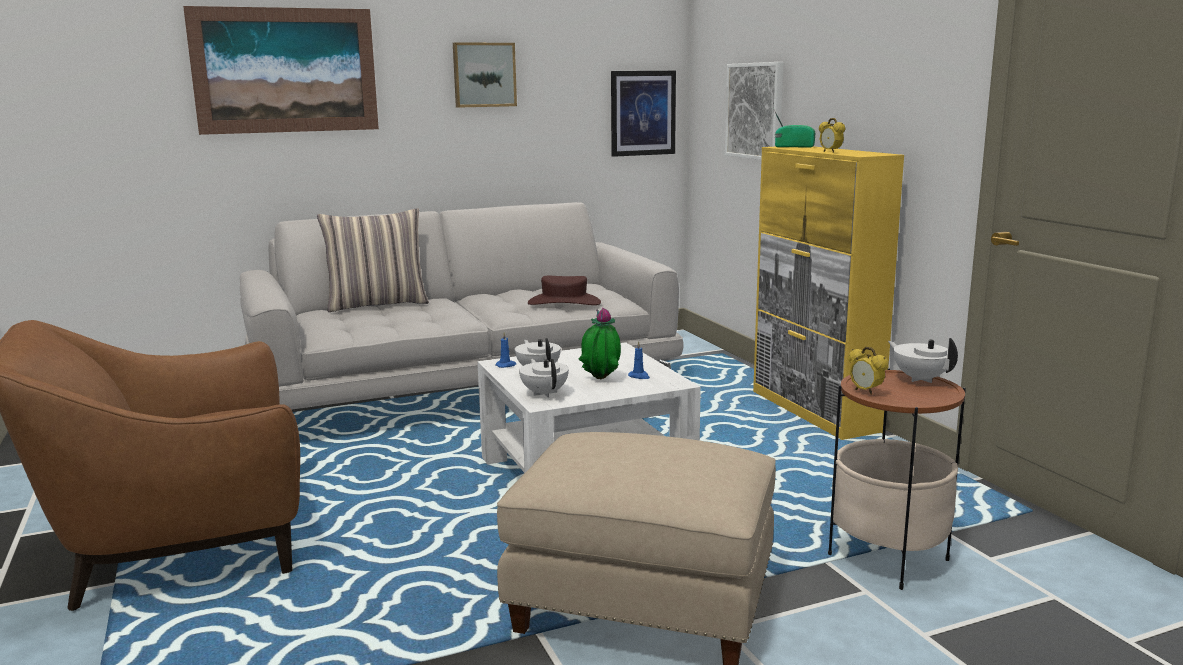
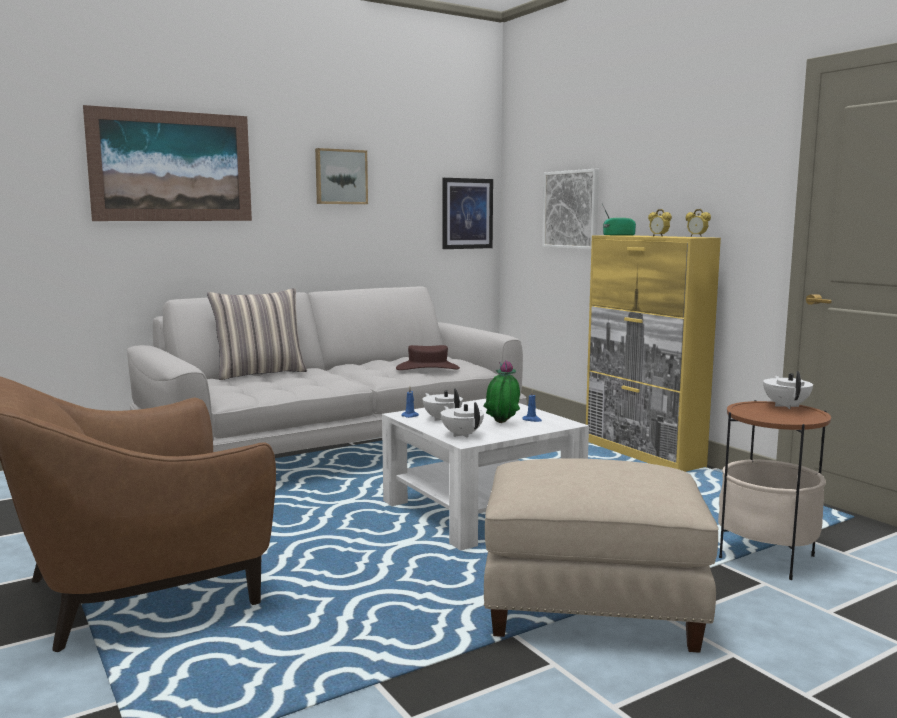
camera: 10 degrees left, 5 degrees down
alarm clock [848,347,889,395] -> alarm clock moved to [686,209,711,237]
white teapot [888,338,958,383] -> white teapot turned 45 degrees clockwise [763,371,813,409]

